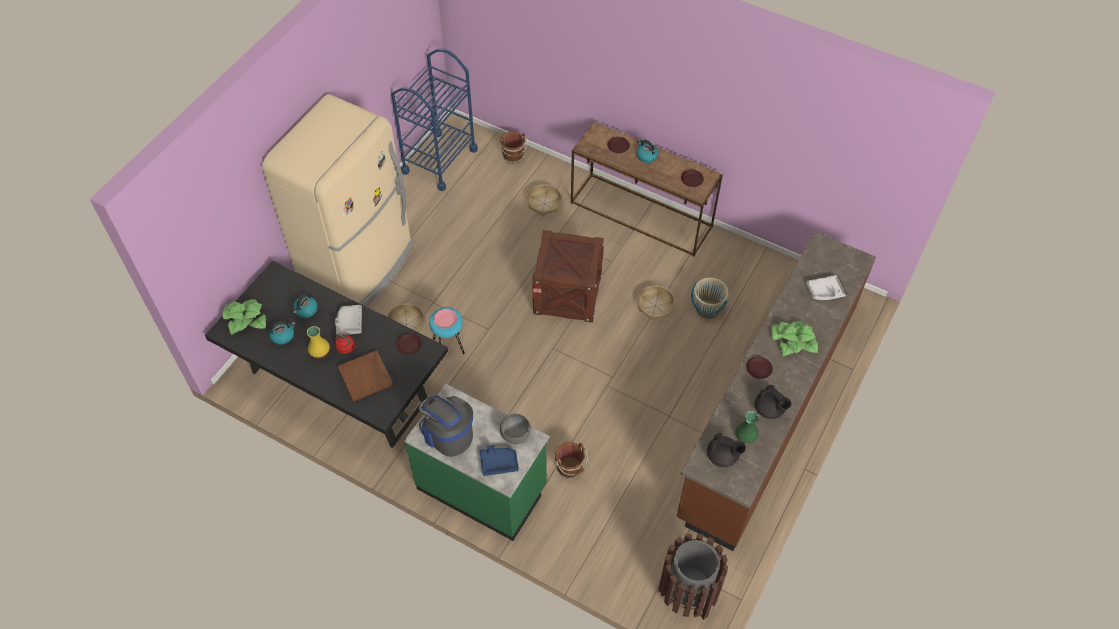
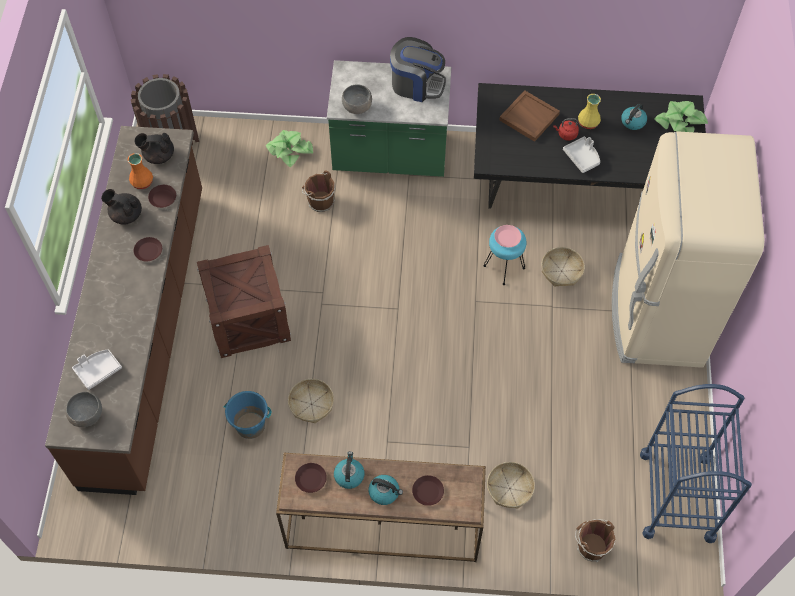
camera: 155 degrees right, 5 degrees up
kettle [293,293,318,318] -> kettle moved to [334,451,365,489]
brown plate [396,333,421,354] -> brown plate moved to [148,185,176,208]
blue tray [479,445,519,476] -> none
crate [532,230,604,323] -> crate moved to [197,245,291,358]
beige bucket [691,278,729,319] -> blue bucket [223,391,271,439]
green vase [735,411,759,444] -> orange vase [128,153,153,189]
potted plant [771,321,818,357] -> potted plant moved to [266,130,313,167]
none -> grey bowl [65,392,102,427]

